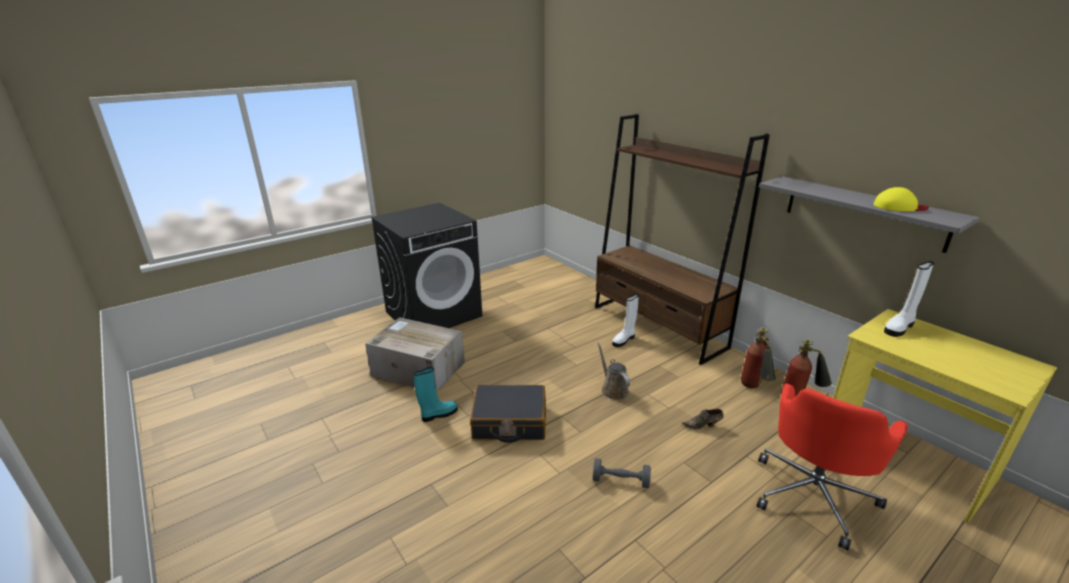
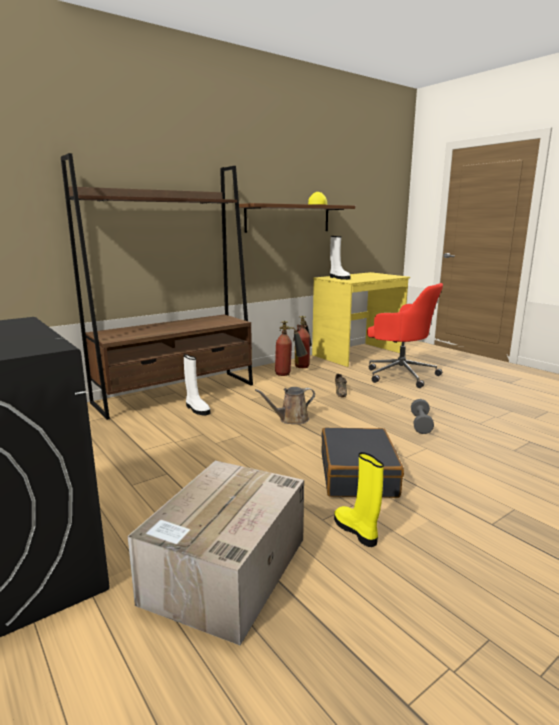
camera: 90 degrees left, 10 degrees down
turquoise boot [414,367,458,422] -> yellow boot [334,452,384,547]
grey shelf [759,176,980,253] -> brown shelf [239,203,355,233]

